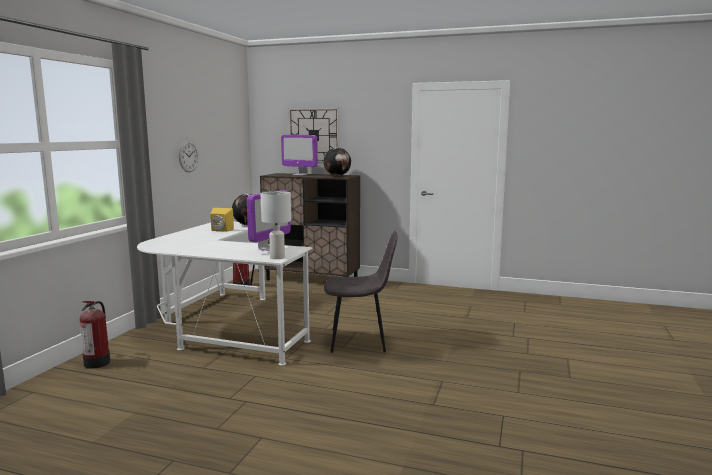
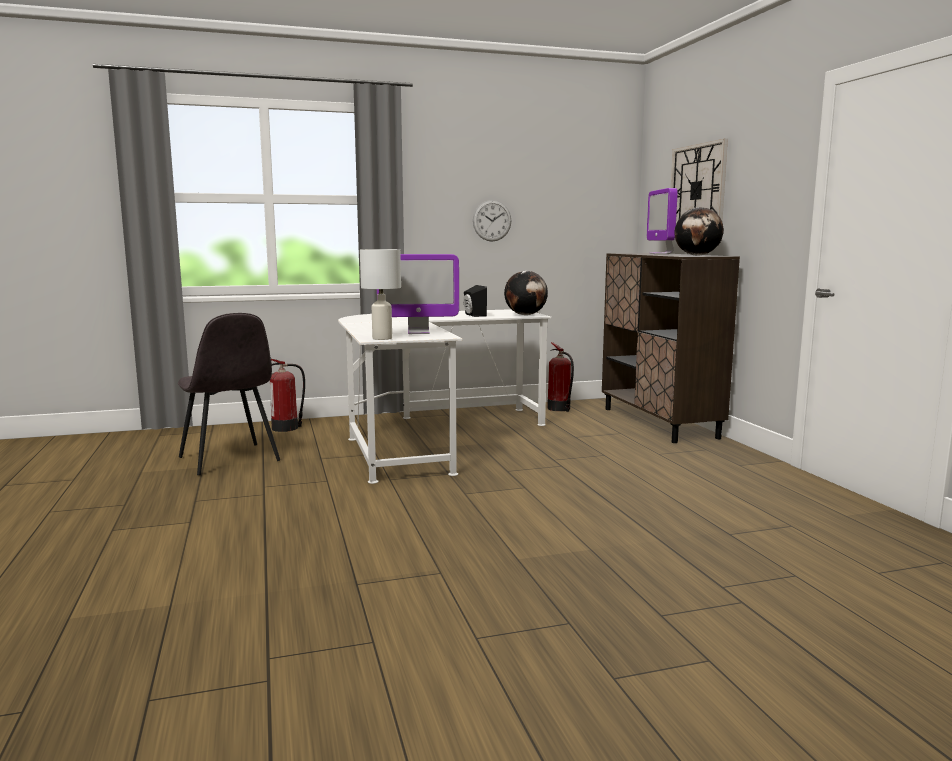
camera: 55 degrees right, 0 degrees up
yellow speaker [210,208,234,232] -> black speaker [463,285,487,317]
grey chair [324,231,398,353] -> grey chair moved to [178,313,280,475]

